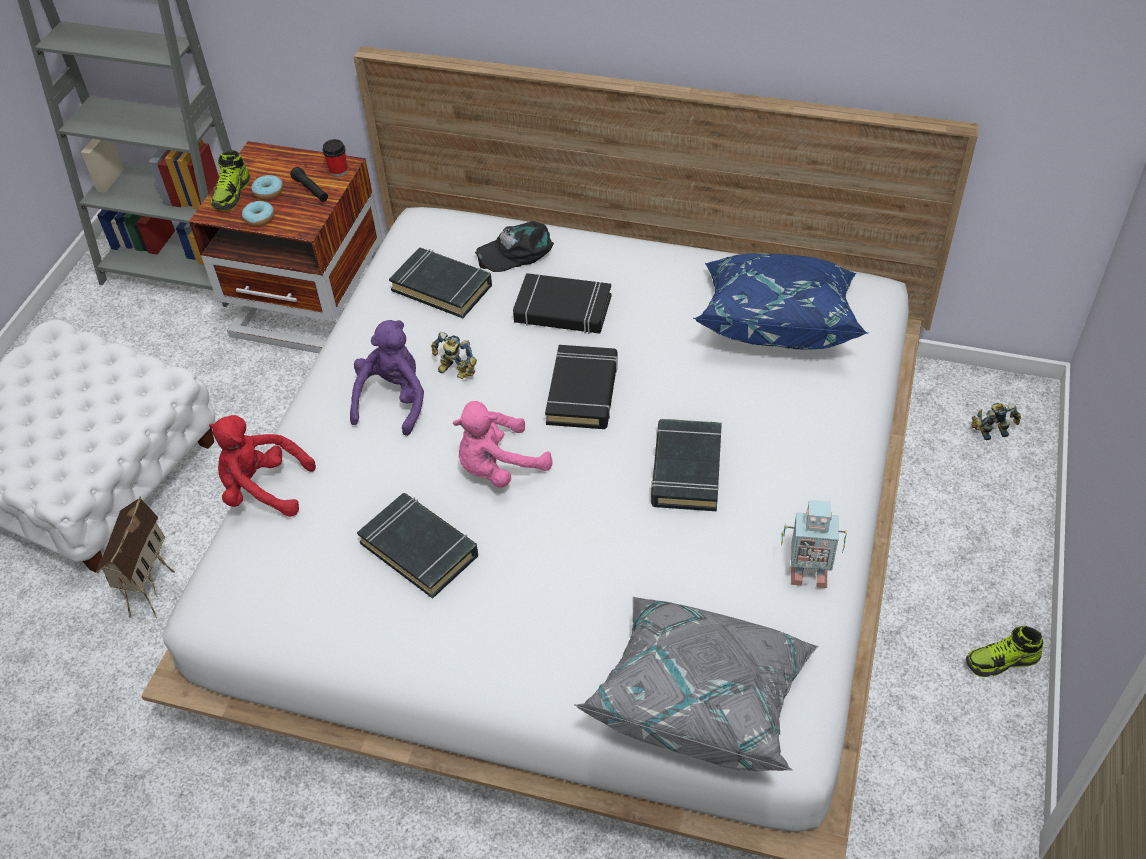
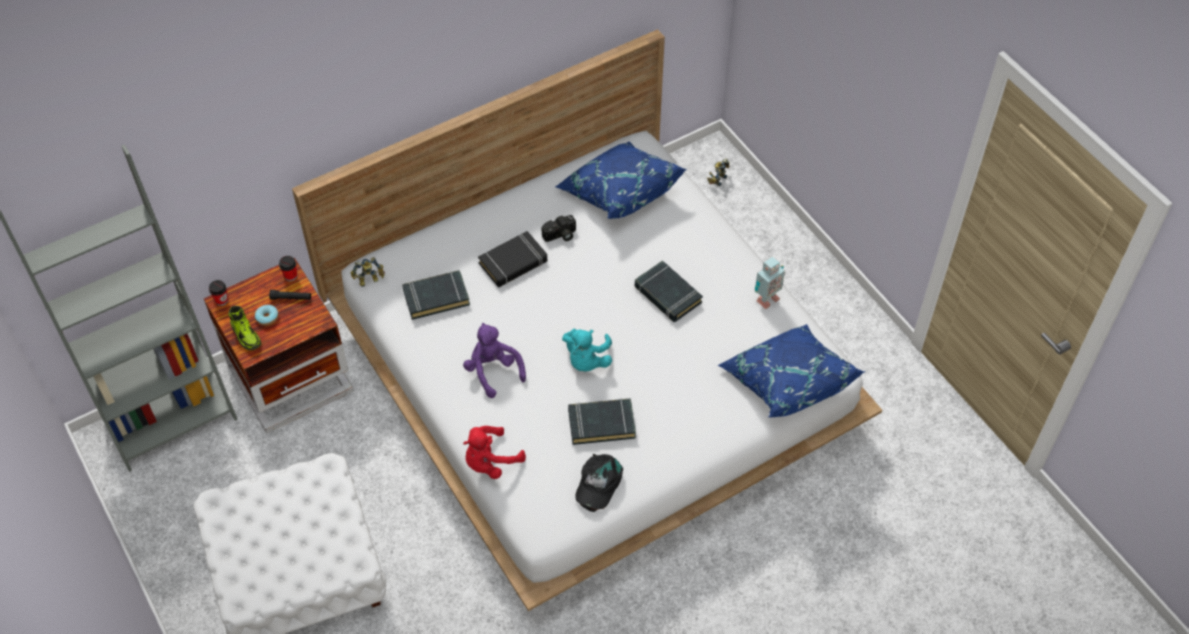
camera: 50 degrees left, 5 degrees up
toy house [96,497,175,618] -> none
donut [242,201,274,227] -> none
toy robot [431,331,477,379] -> toy robot moved to [351,257,385,287]
pink plush toy [453,401,553,488] -> turquoise plush toy [562,329,612,371]
black cap [475,221,554,272] -> black cap moved to [575,454,623,512]
black book [545,345,618,429] -> none
grey pillow [574,596,818,771] -> blue pillow [718,324,865,417]
shoe [966,626,1043,677] -> none
none -> cup [209,280,228,306]
none -> camera [541,215,576,242]

